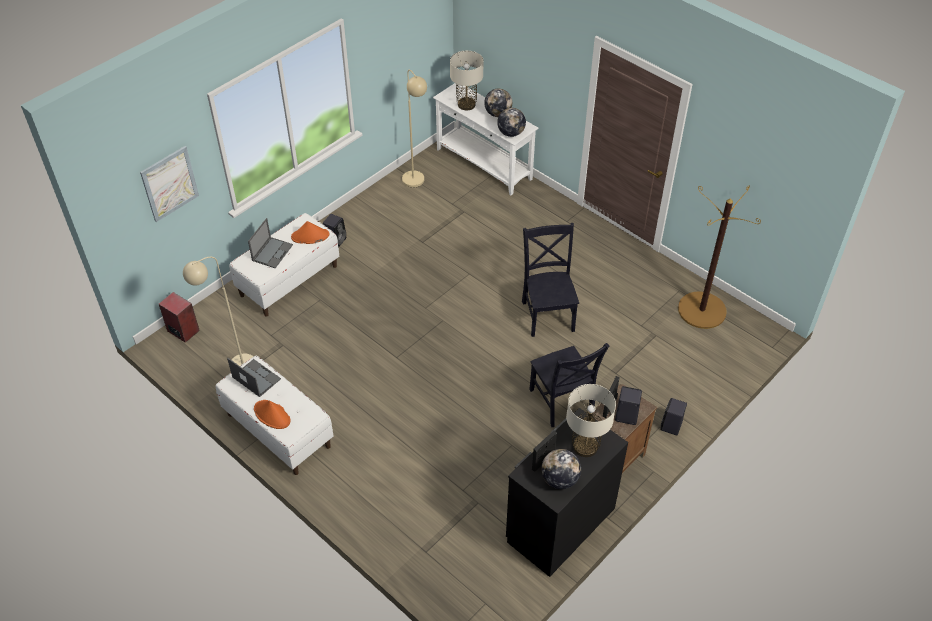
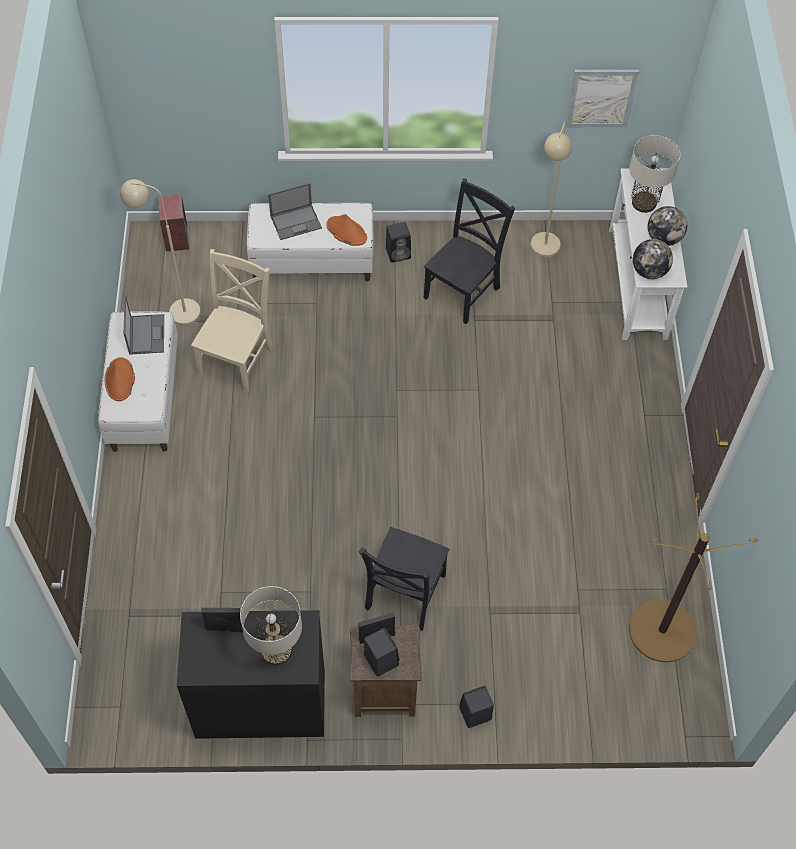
camera: 45 degrees right, 10 degrees up
picture [140,146,199,222] -> picture moved to [566,70,639,127]
black chair [522,223,579,337] -> black chair moved to [424,178,515,324]
globe [541,449,581,489] -> none
none -> beige chair [191,249,274,393]

